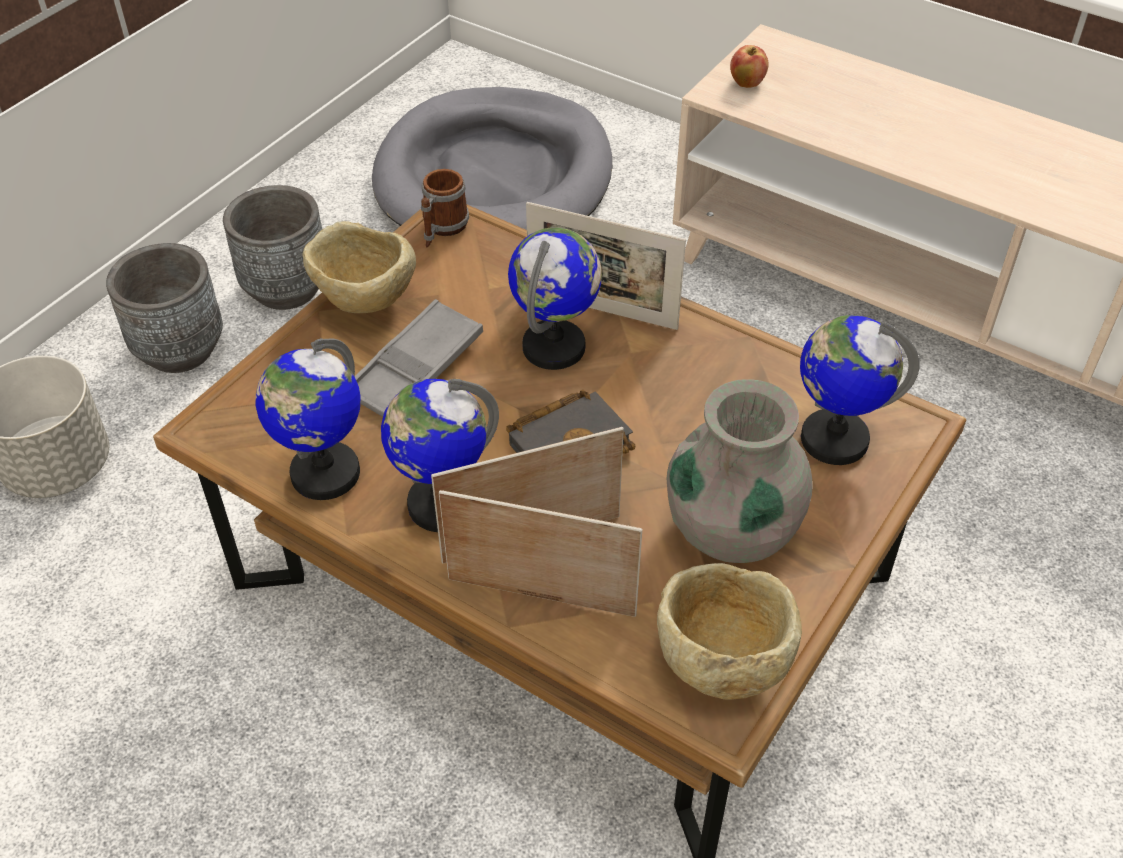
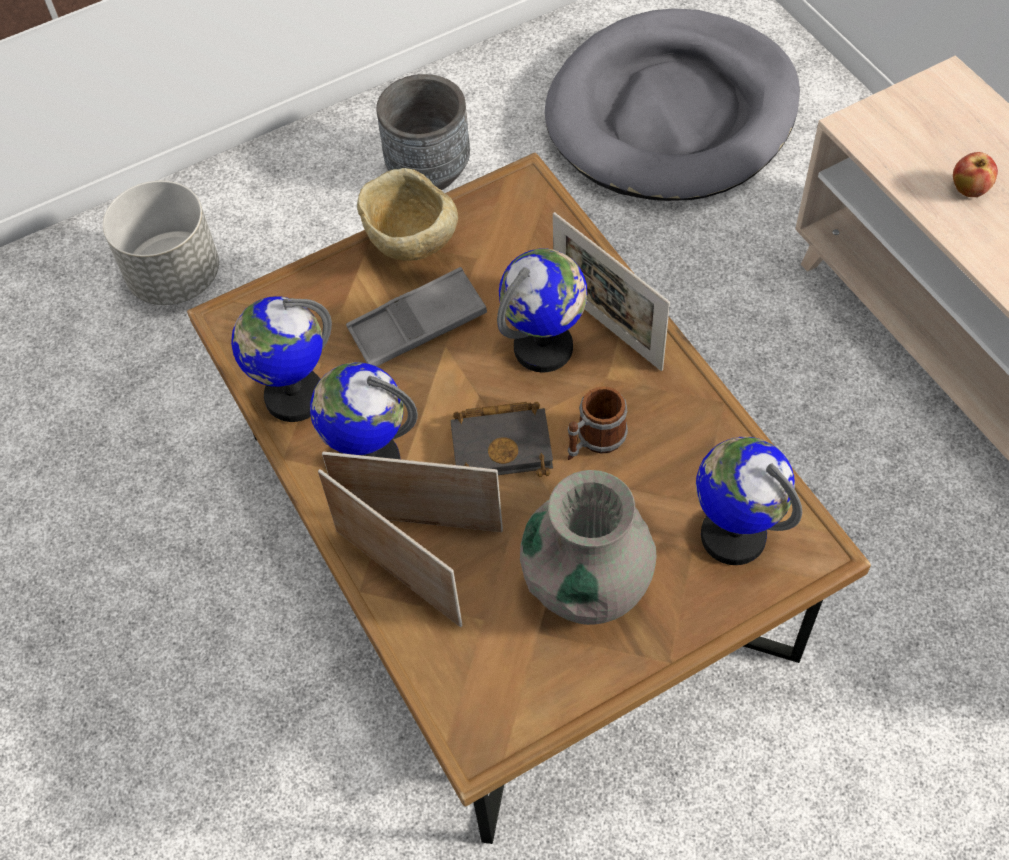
camera: 30 degrees right, 10 degrees up
grey planter [106,243,223,373] -> none
mug [421,169,469,248] -> mug moved to [568,386,628,460]
beige bowl [657,563,802,700] -> none
apple [730,45,768,88] -> apple moved to [953,152,998,197]

